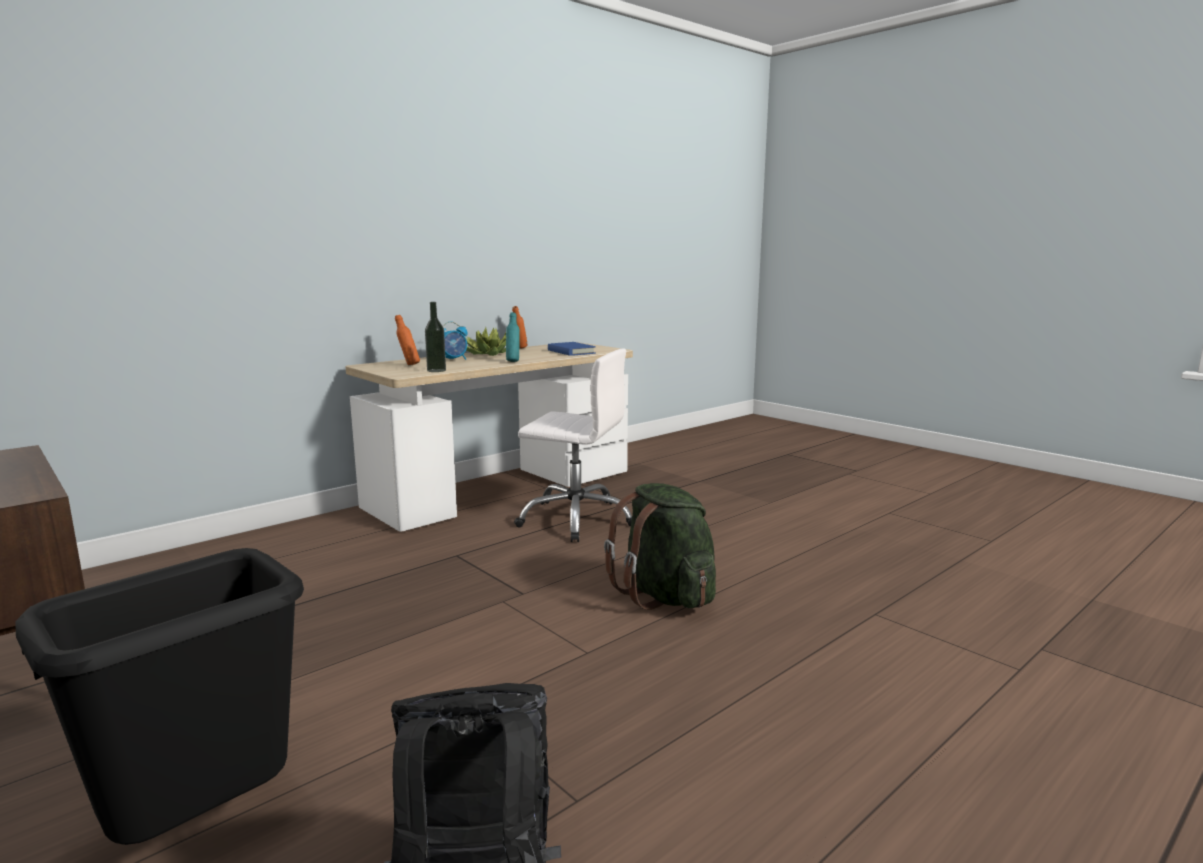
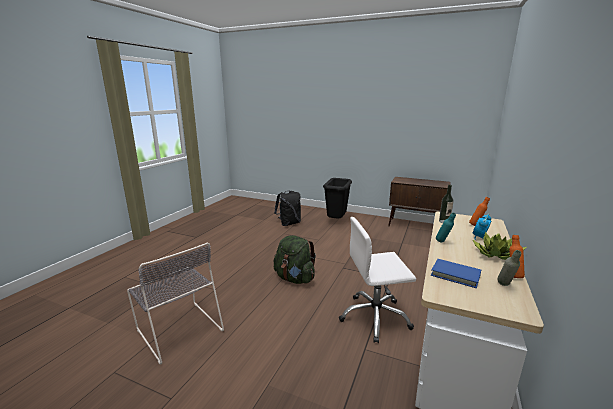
camera: 155 degrees right, 5 degrees up
none -> grey chair [127,242,224,364]
none -> grey bottle [497,250,521,286]

